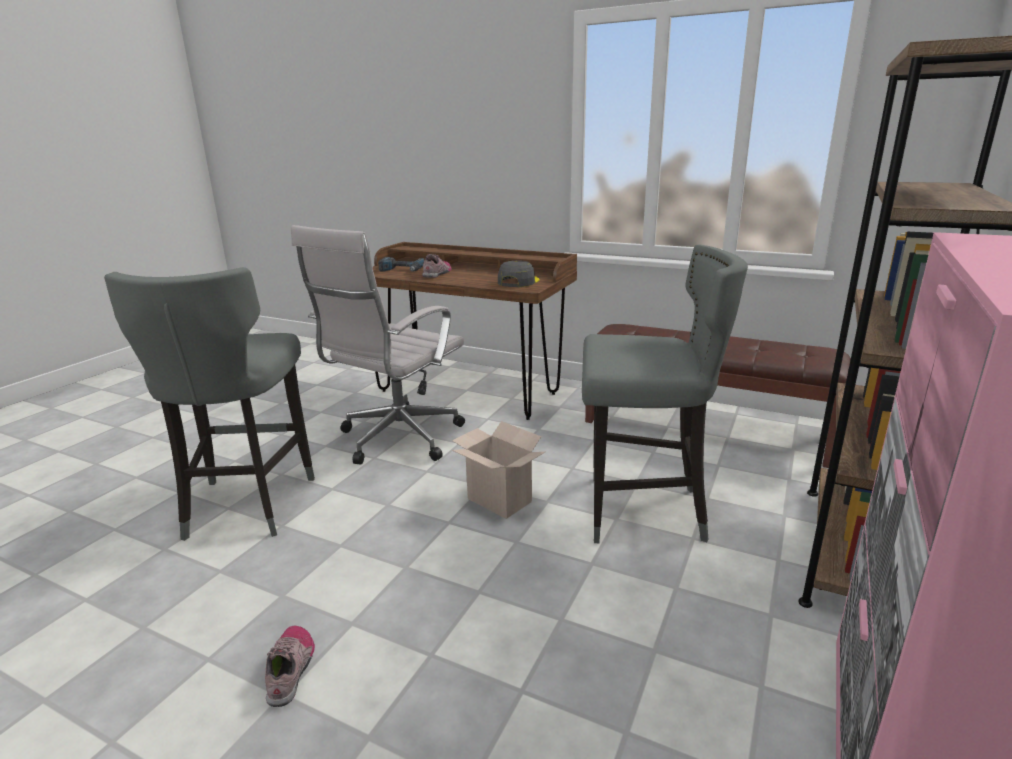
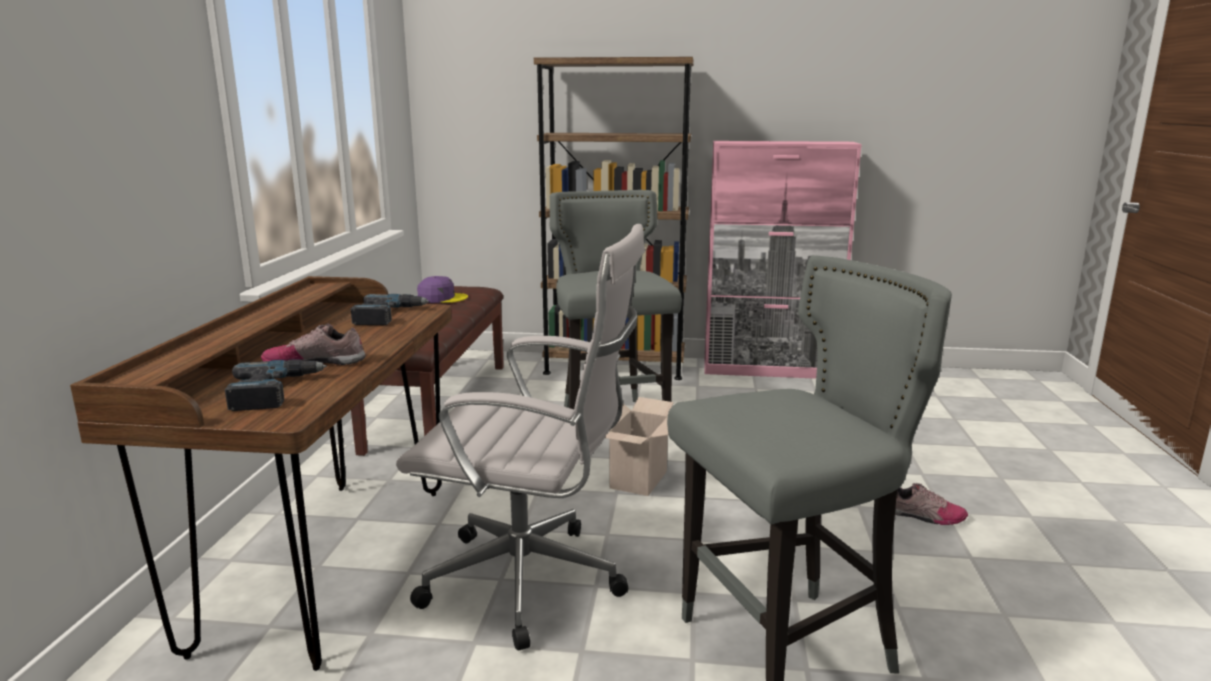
camera: 110 degrees left, 5 degrees down
shoe [265,625,315,707] -> shoe turned 135 degrees counterclockwise [895,482,968,525]
grey cap [498,260,539,287] -> power drill [351,294,429,325]
none -> purple cap [417,276,468,303]

